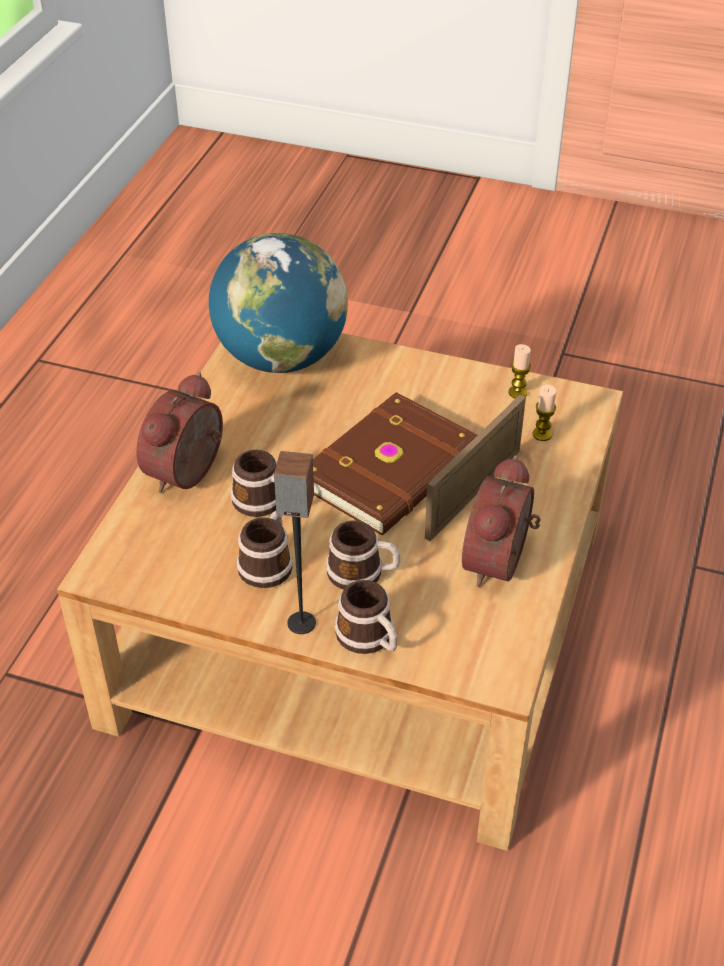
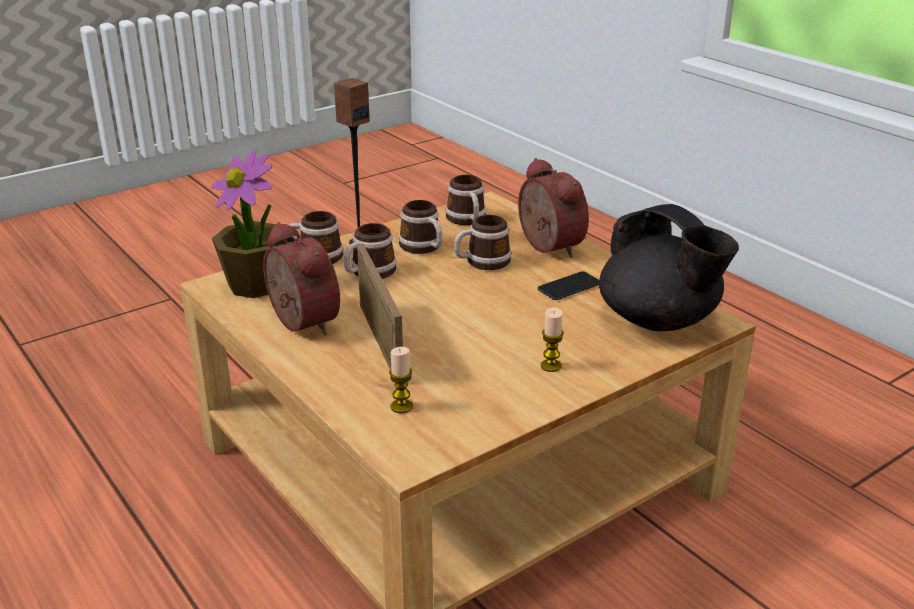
camera: 125 degrees right, 15 degrees down
globe [209,233,348,373] -> black teapot [599,204,739,331]
brown book [313,392,477,536] -> none
candle [508,344,531,399] -> candle moved to [541,308,564,372]
none -> potted plant [211,150,277,298]
none -> mug [445,175,486,225]
none -> phone [538,271,599,300]

